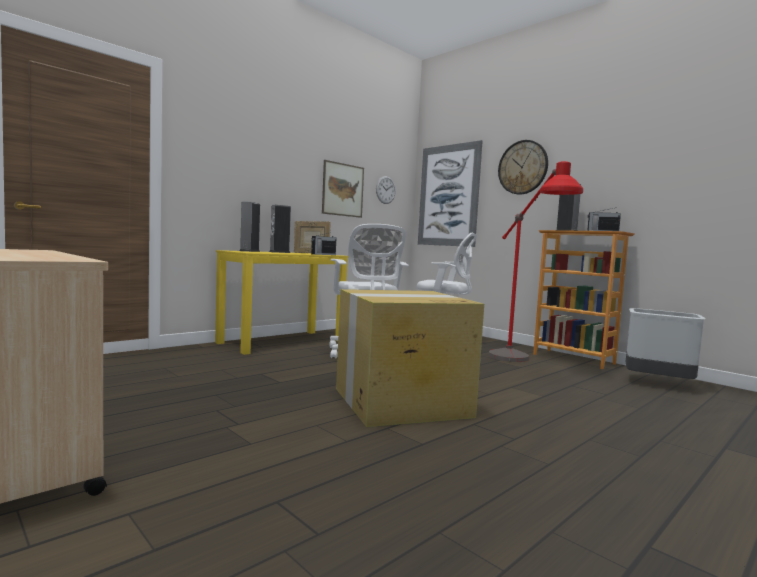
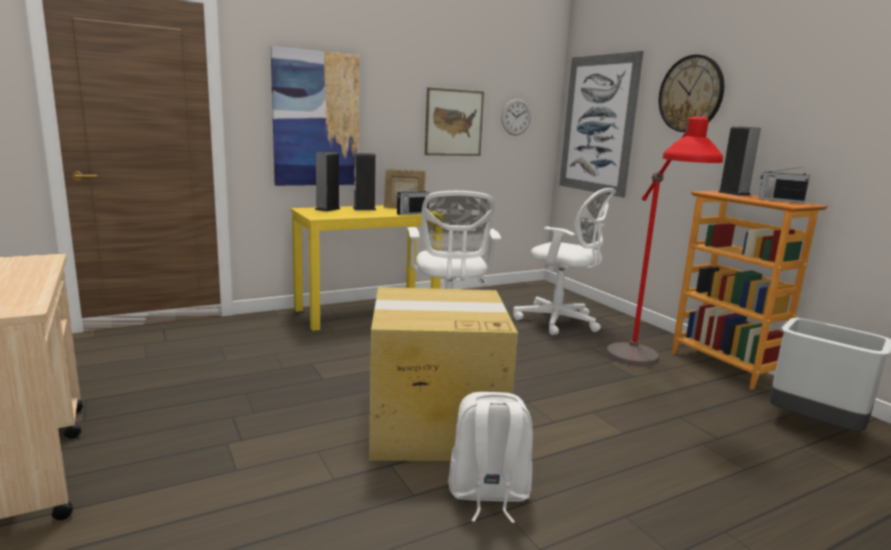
camera: 15 degrees right, 10 degrees up
none -> picture [271,46,359,186]
none -> white backpack [448,392,533,523]

